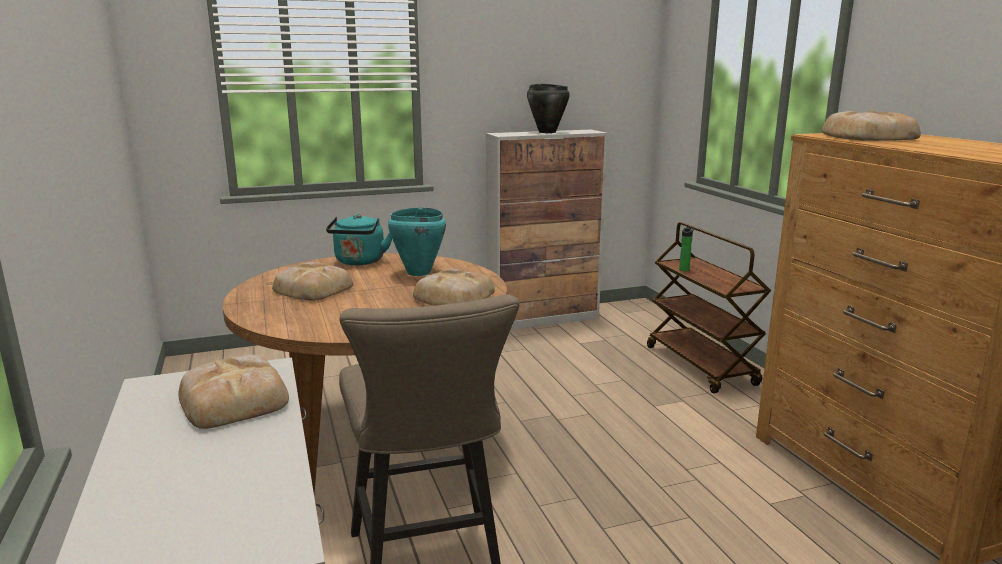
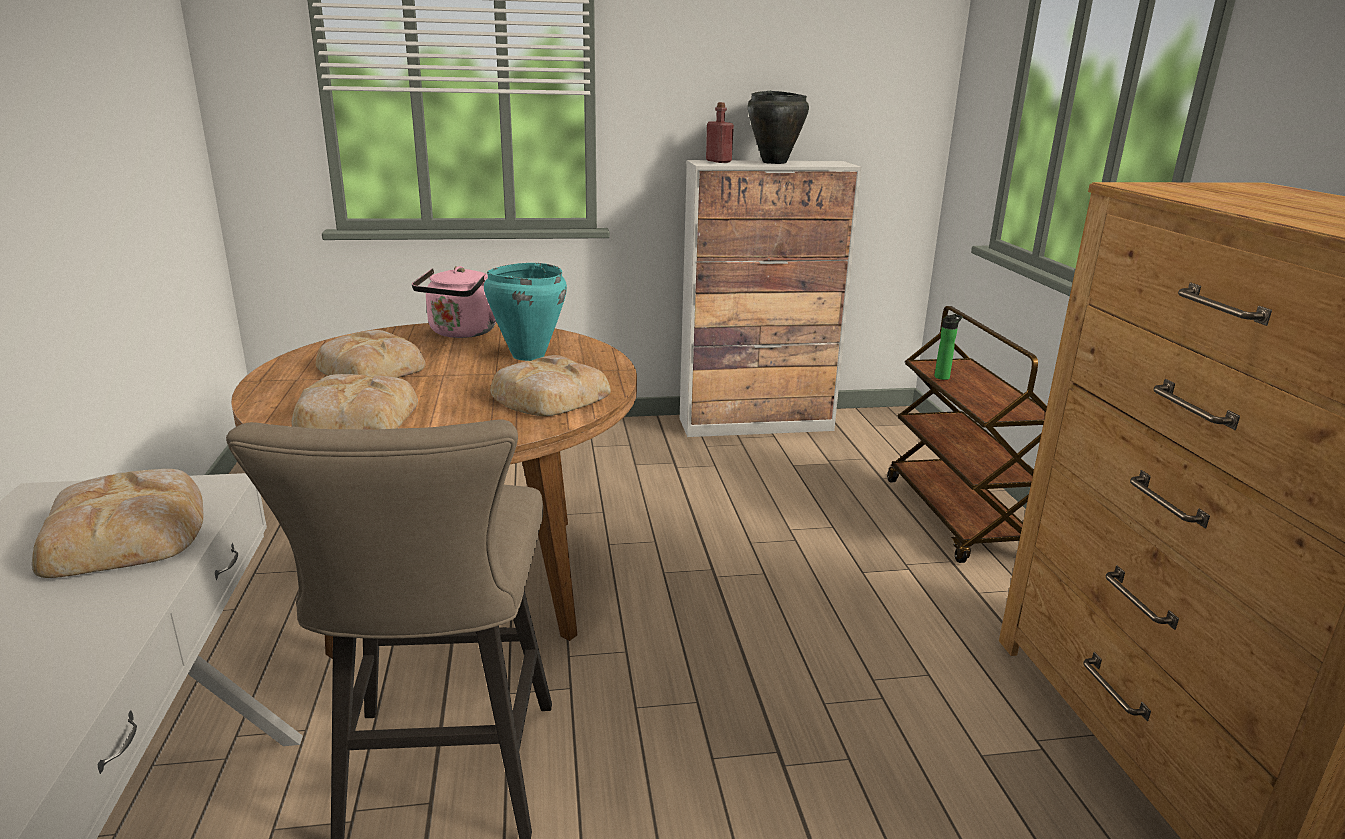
camera: 10 degrees right, 5 degrees up
turquoise kettle [326,214,392,265] -> pink kettle [412,266,496,338]
bread [822,111,921,141] -> bread moved to [291,374,418,430]
none -> red bottle [706,102,734,163]

